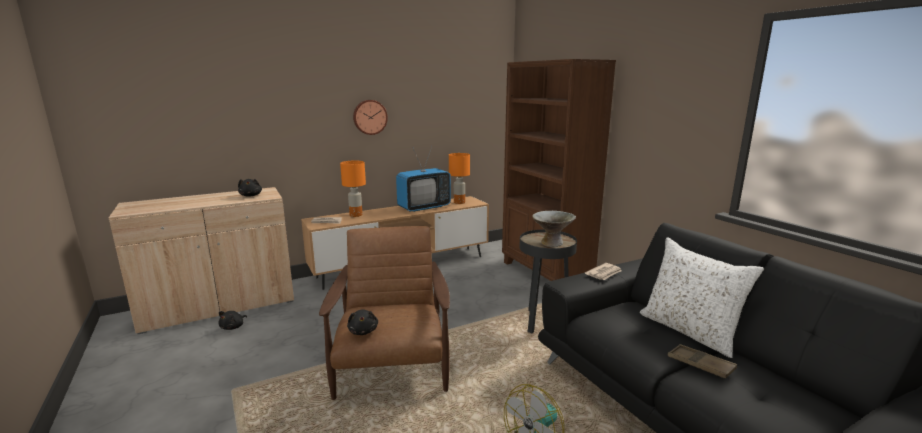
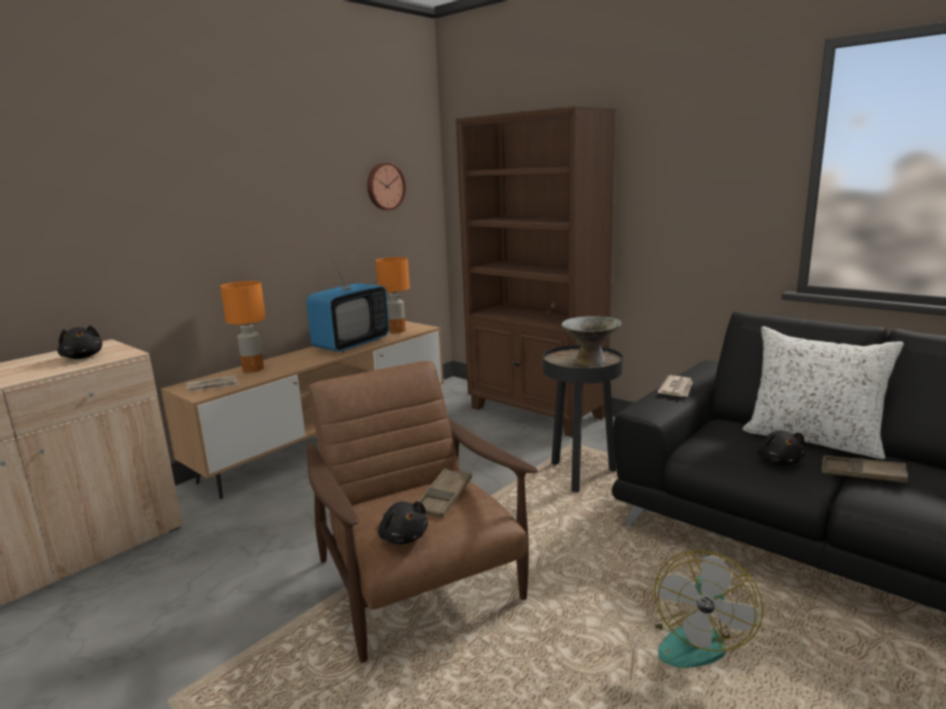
camera: 20 degrees left, 0 degrees up
black plush toy [218,311,247,330] -> black plush toy moved to [757,430,805,465]
wall clock [353,100,388,135] -> wall clock moved to [367,163,406,210]
none -> brown tray [419,468,472,518]

